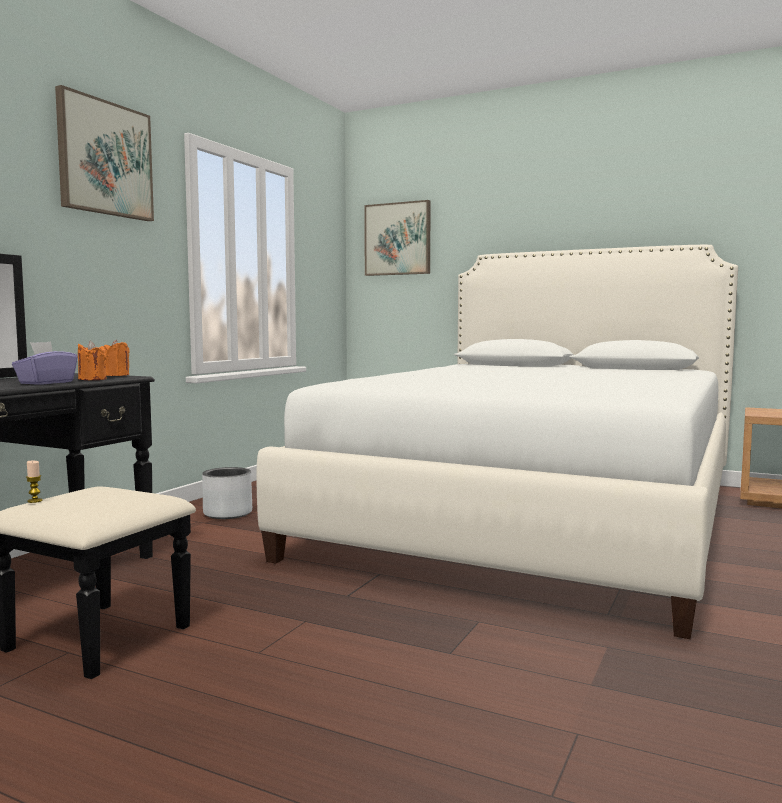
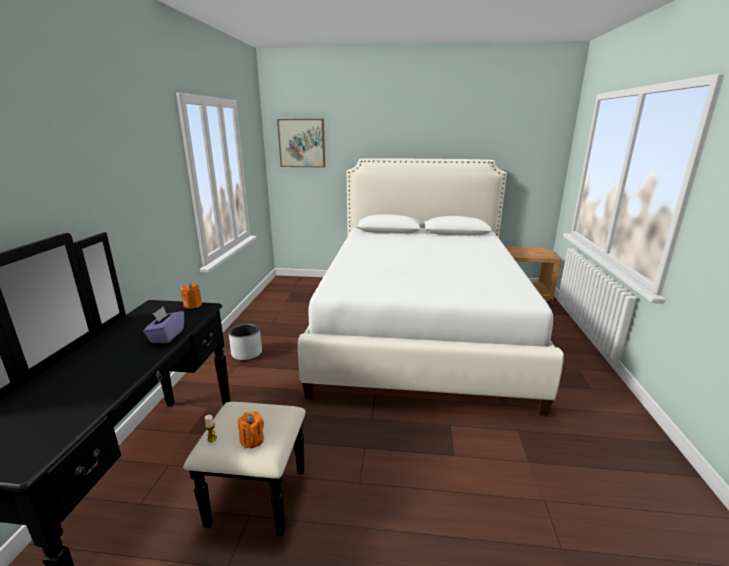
camera: 20 degrees left, 15 degrees up
picture [55,85,154,221] -> none
orange candle [78,341,107,380] -> orange candle moved to [238,411,264,448]

